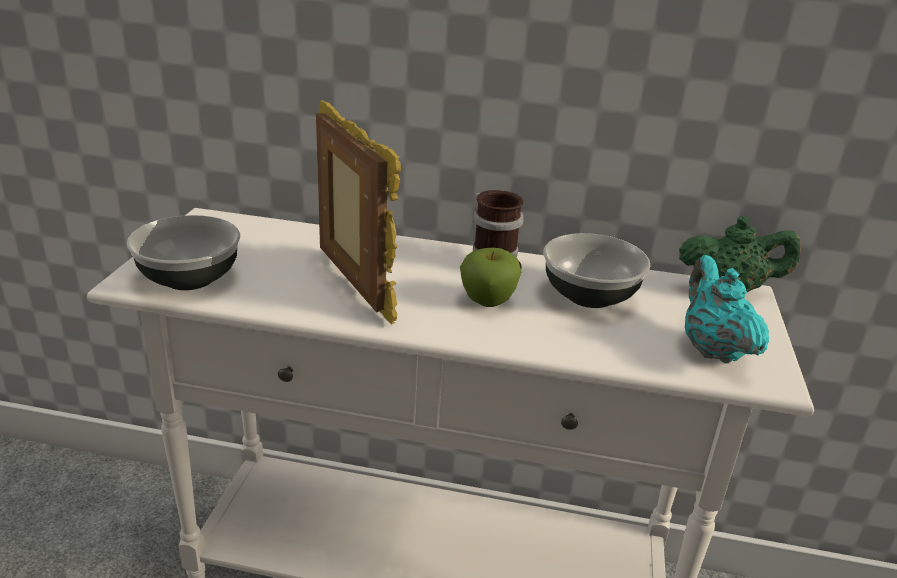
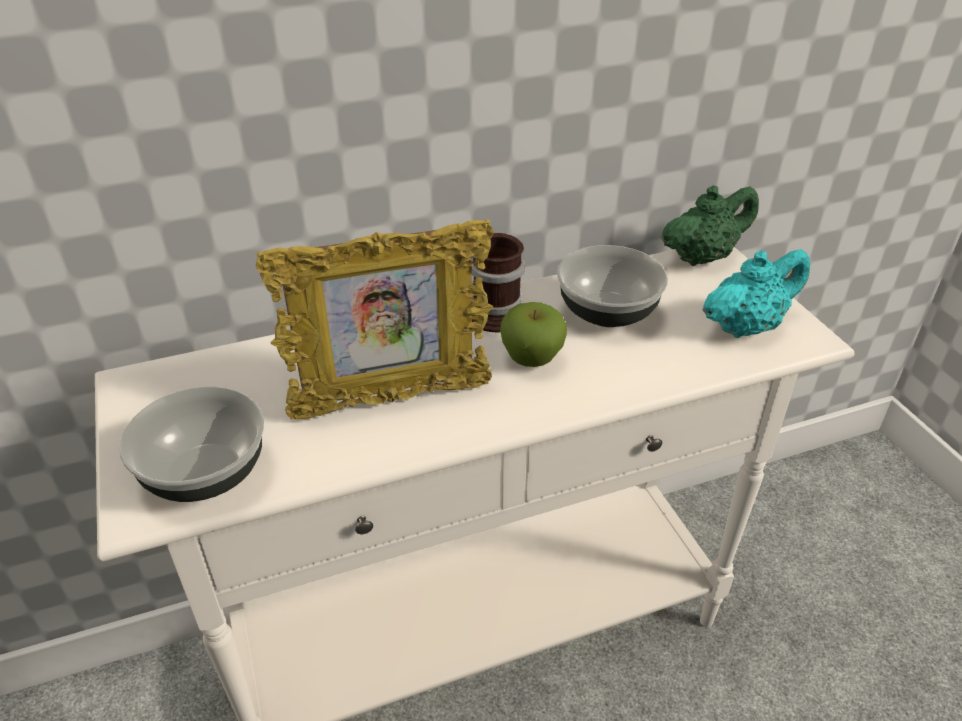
camera: 30 degrees left, 10 degrees up
picture frame [316,100,401,325] -> picture frame turned 135 degrees clockwise [256,219,494,420]
turquoise teapot [685,255,769,363] -> turquoise teapot turned 105 degrees clockwise [703,249,810,338]

